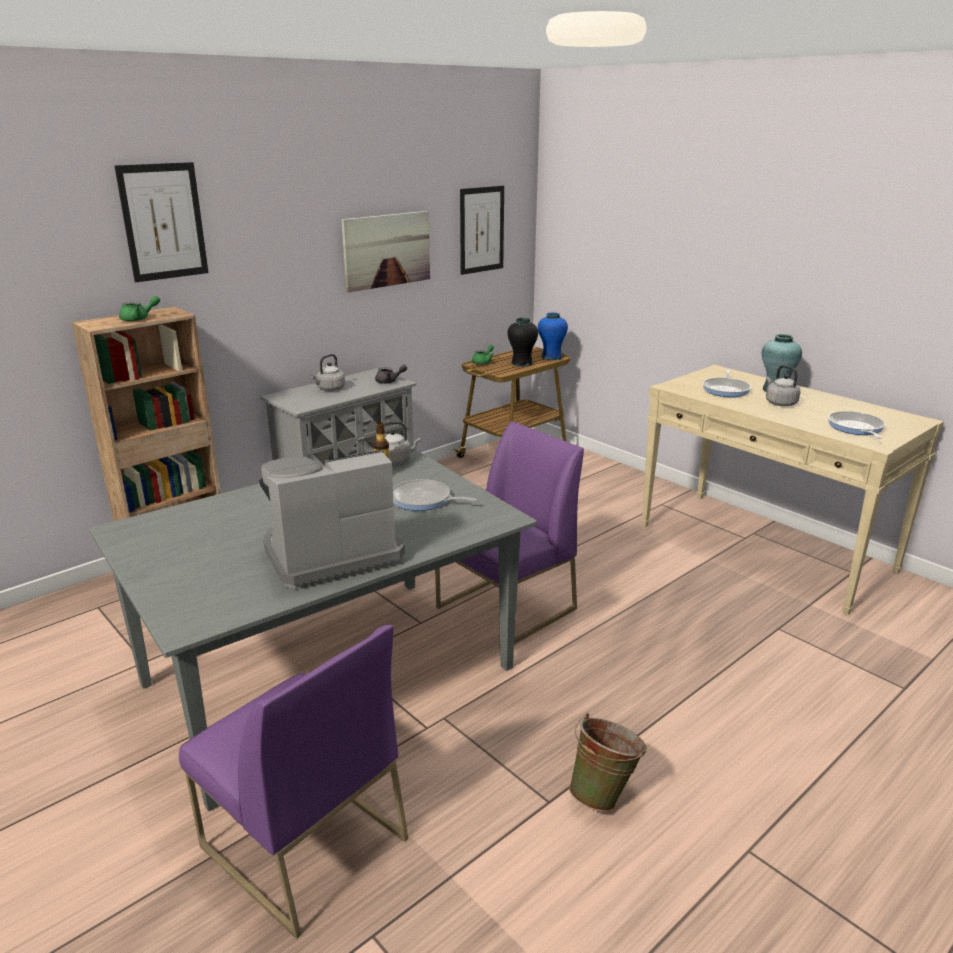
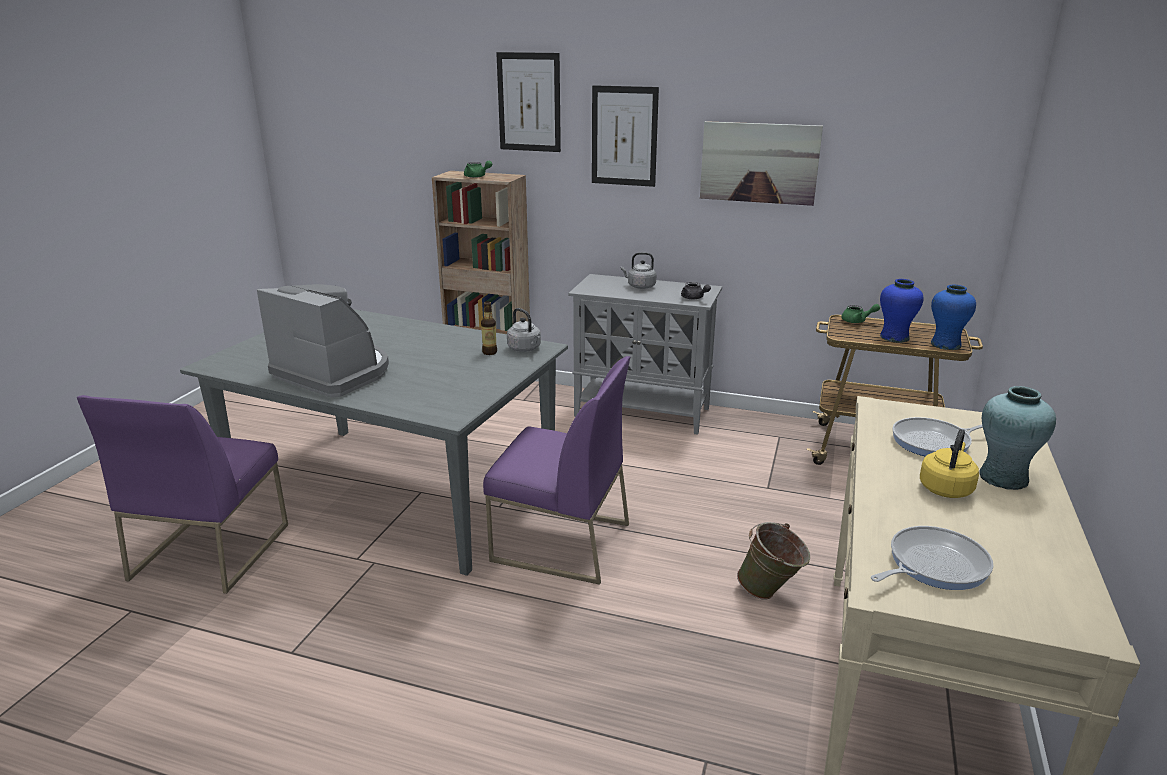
camera: 60 degrees right, 0 degrees up
frying pan [393,479,477,511] -> none
picture [460,186,504,275] -> picture moved to [592,85,659,187]
black vase [508,318,538,367] -> blue vase [880,279,924,343]
green bucket [569,713,647,812] -> green bucket moved to [737,522,810,599]
grey kettle [766,365,800,406] -> yellow kettle [920,429,979,498]

